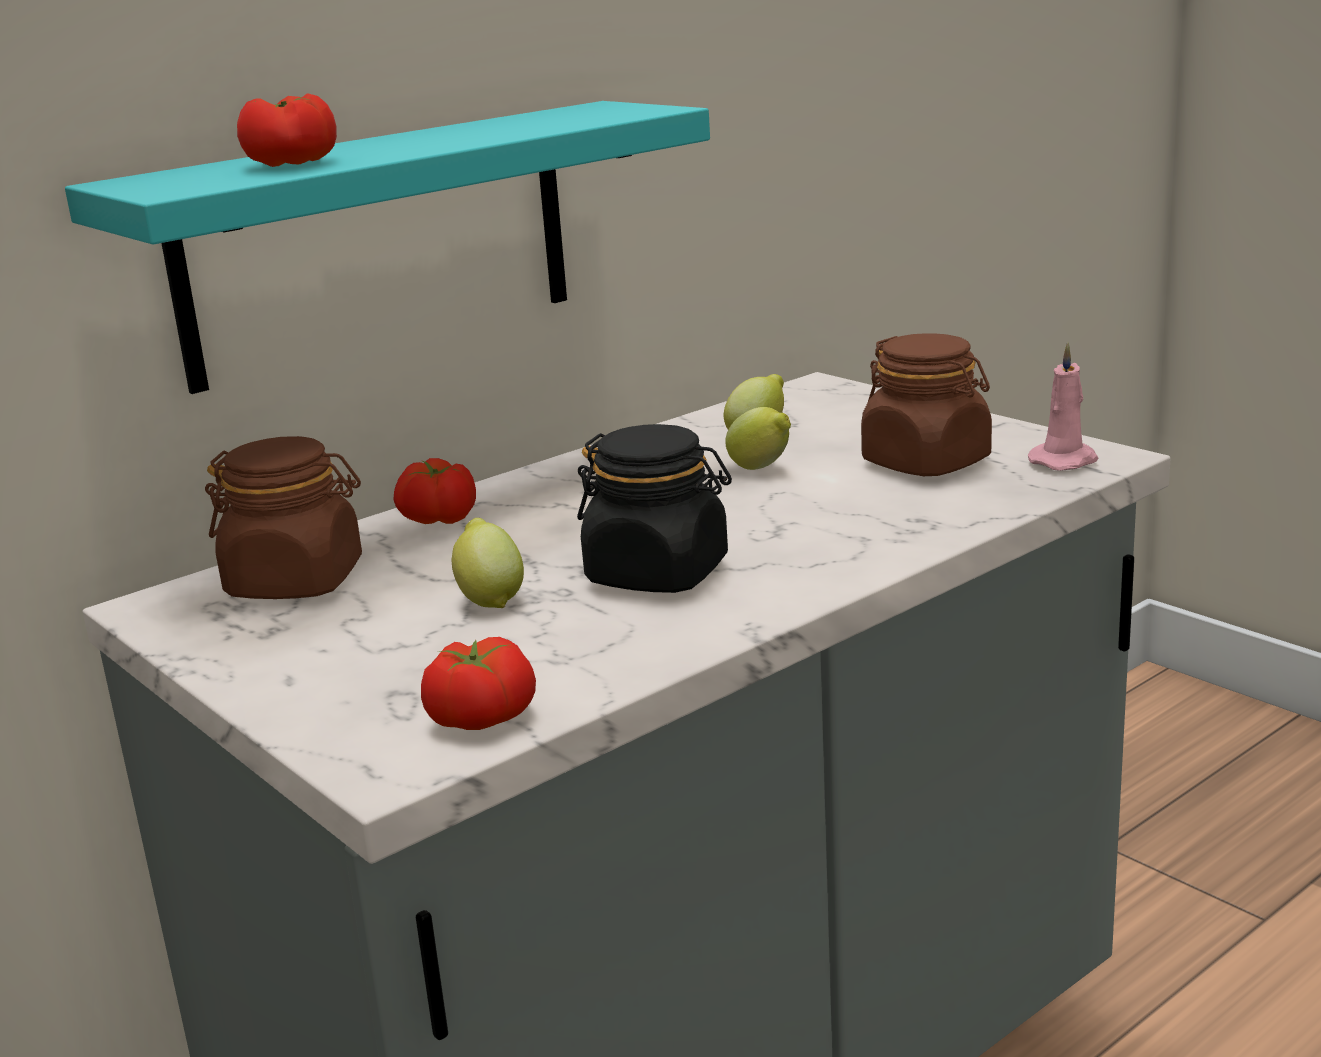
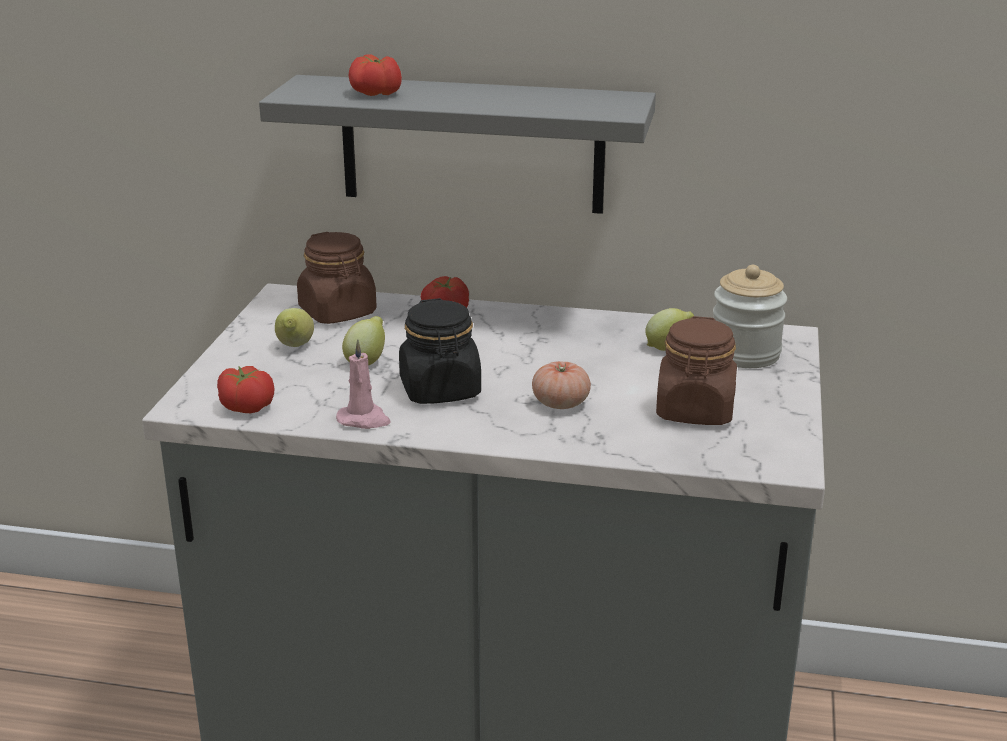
camera: 50 degrees right, 5 degrees up
turquoise shelf [65,101,710,394] -> grey shelf [259,75,656,214]
lemon [725,407,791,470] -> lemon moved to [275,308,314,347]
pink candle [1028,342,1099,471] -> pink candle moved to [336,339,391,429]
none -> tomato [532,361,591,409]
none -> jar [713,265,787,368]

